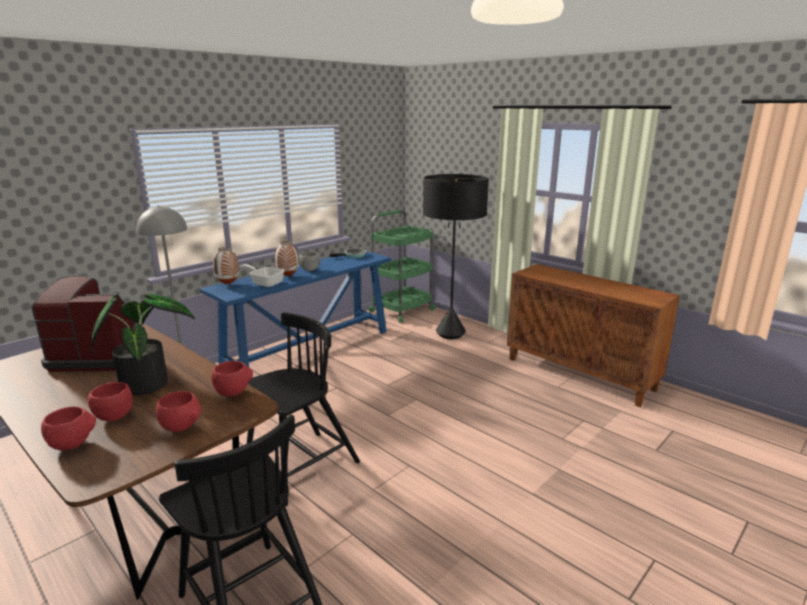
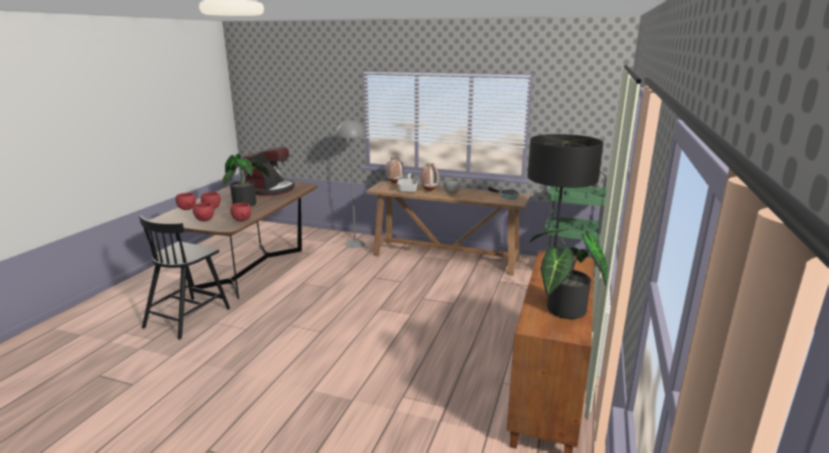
camera: 65 degrees right, 0 degrees up
coffee machine [32,275,136,372] -> coffee machine turned 45 degrees clockwise [242,147,295,196]
blue console table [200,251,391,367] -> brown console table [366,181,530,276]
black chair [247,312,360,507] -> none
none -> potted plant [530,229,607,319]

